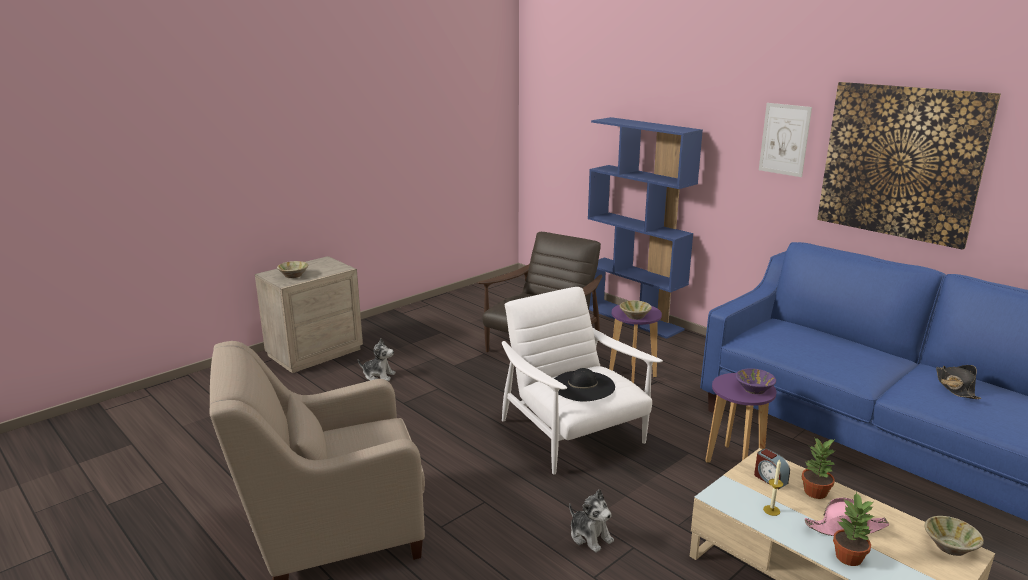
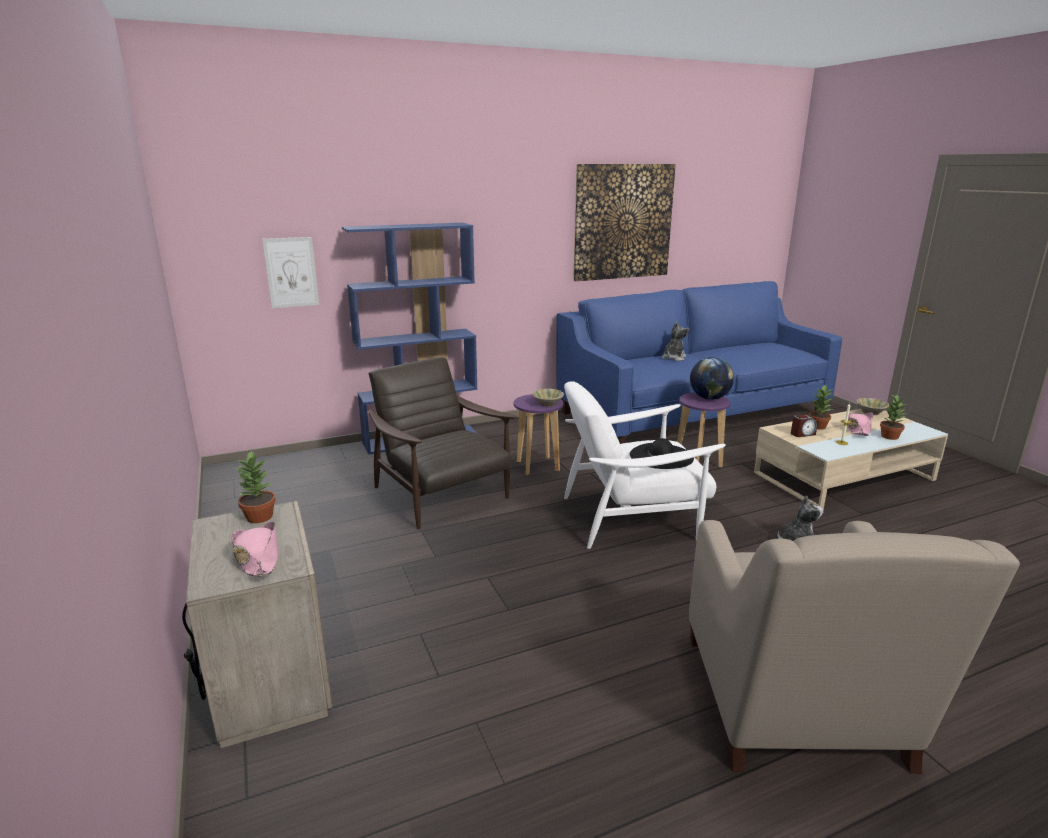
camera: 70 degrees left, 0 degrees up
beige bowl [277,261,308,278] -> pink hat [231,522,279,576]
plush toy [358,338,395,381] -> plush toy moved to [662,322,689,361]
purple bowl [735,368,776,394] -> globe [690,357,734,400]
picture [759,103,812,177] -> picture moved to [262,237,319,308]
black hat [936,365,981,399] -> none
none -> potted plant [236,450,276,523]

